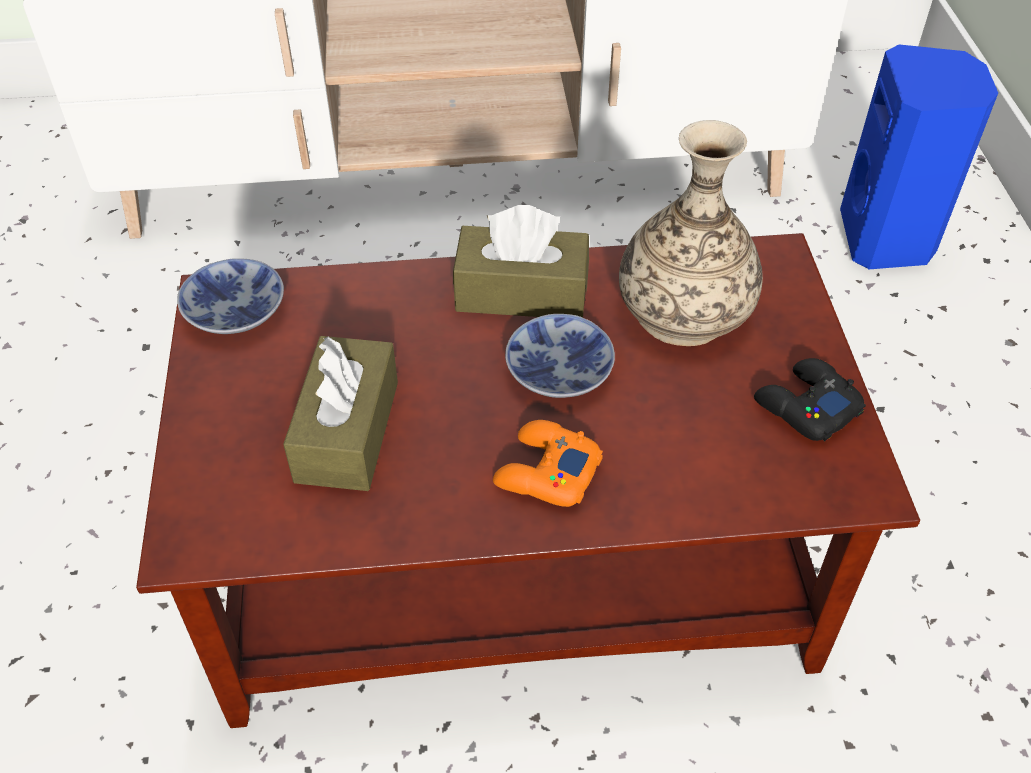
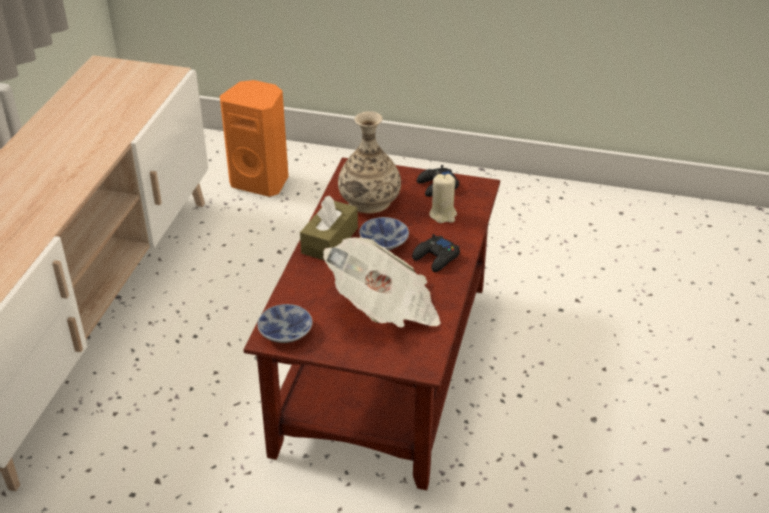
camera: 70 degrees left, 10 degrees down
brown tissue box [283,336,398,491] -> newspaper [323,237,441,328]
orange game controller [493,420,603,507] -> black game controller [412,234,460,272]
blue speaker [840,44,998,269] -> orange speaker [220,80,288,197]
none -> beige candle [429,174,457,223]

